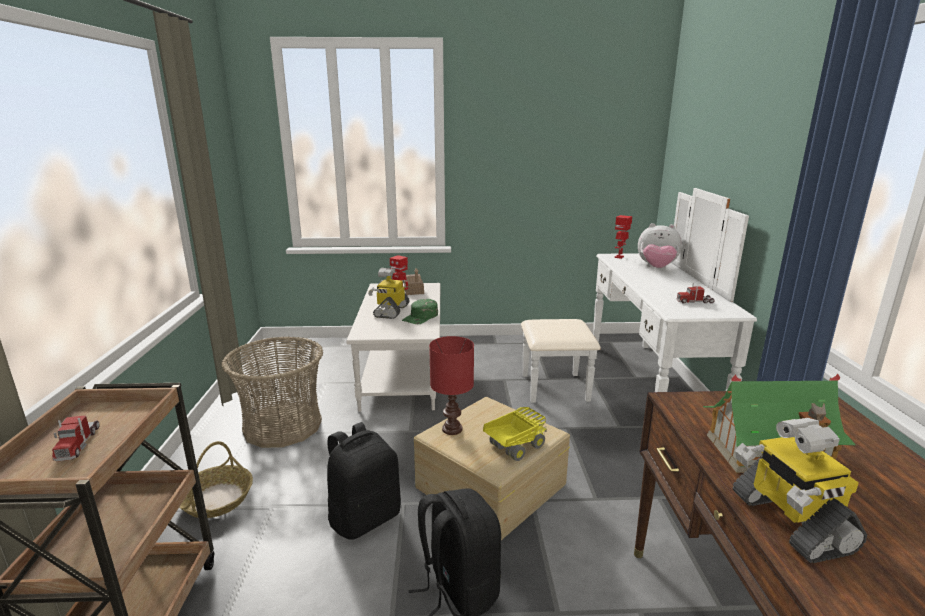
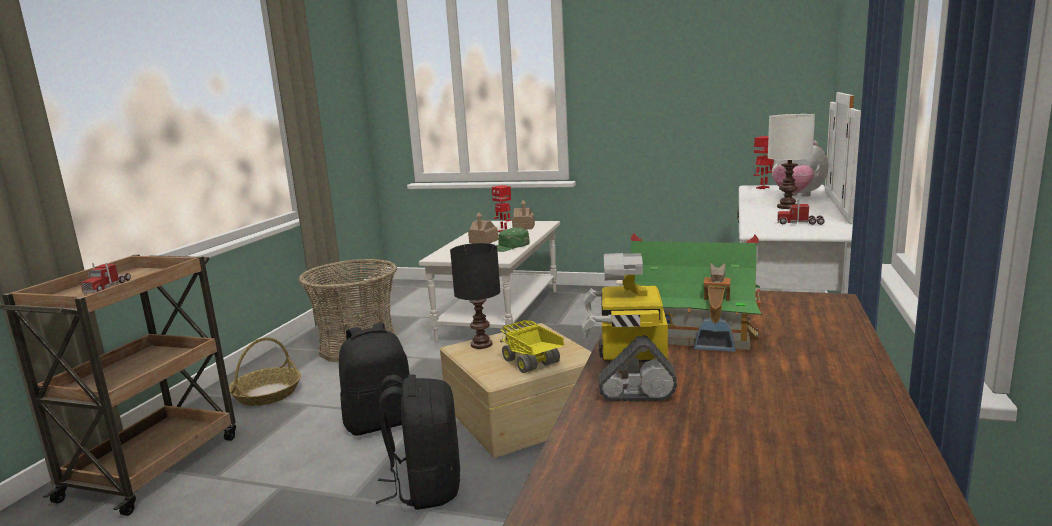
camera: 20 degrees right, 5 degrees down
toy robot [368,268,410,319] -> toy house [468,212,498,244]
red table lamp [429,336,474,435] -> black table lamp [450,243,500,349]
toy truck [483,407,547,461] -> toy truck turned 105 degrees counterclockwise [500,320,565,373]
none -> white table lamp [768,114,815,209]

